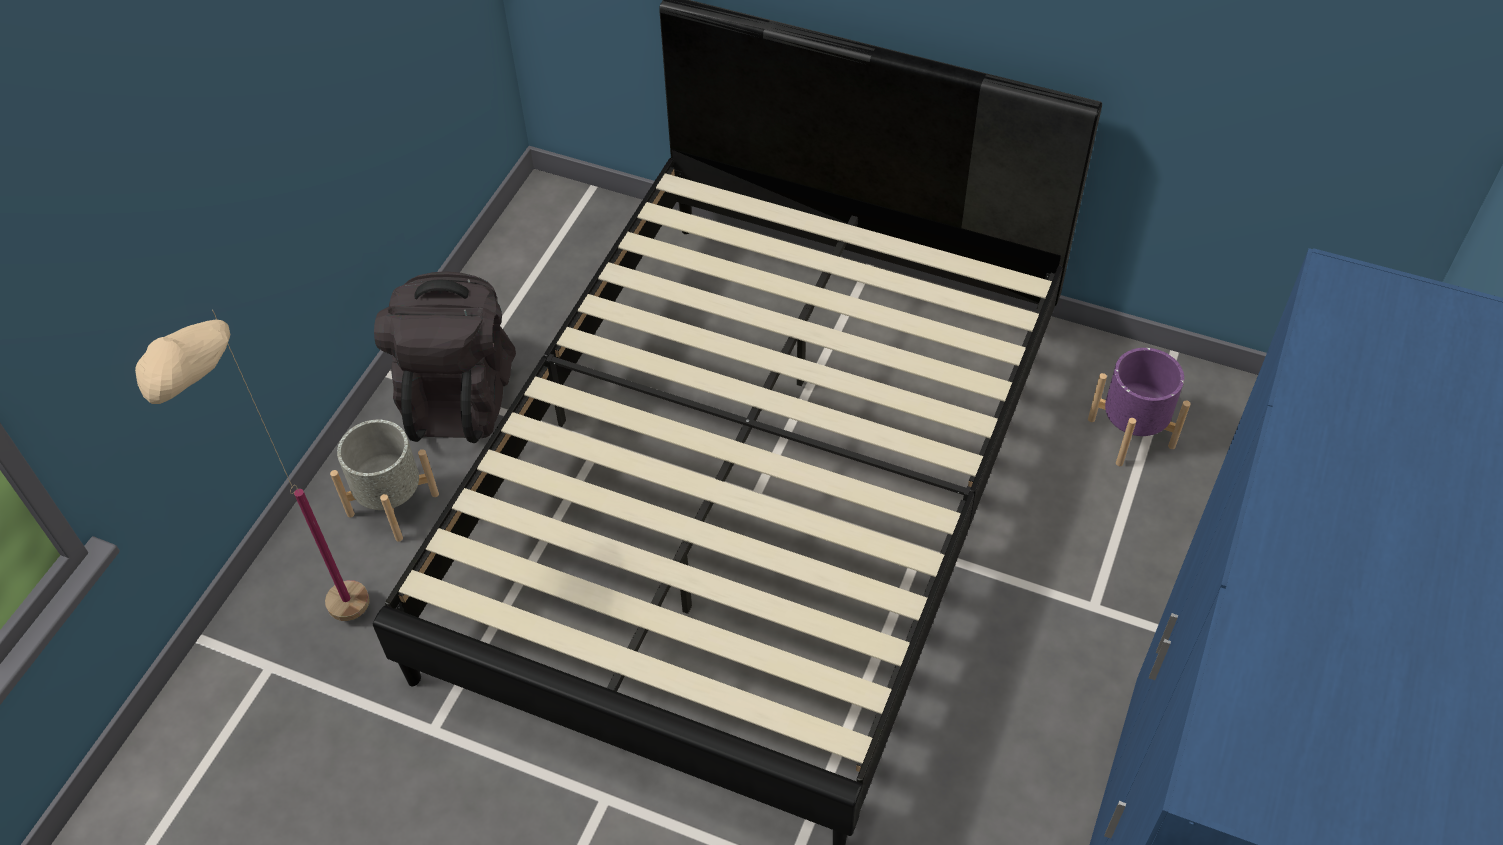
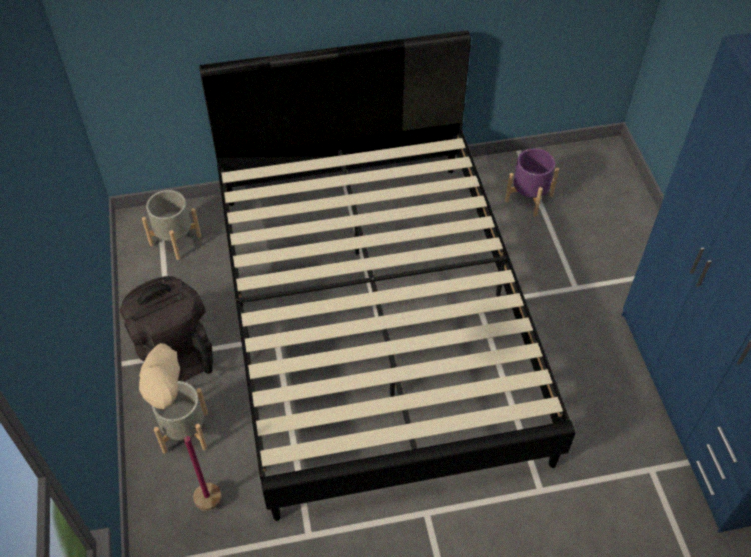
camera: 35 degrees left, 0 degrees up
none -> grey planter [142,190,201,260]

